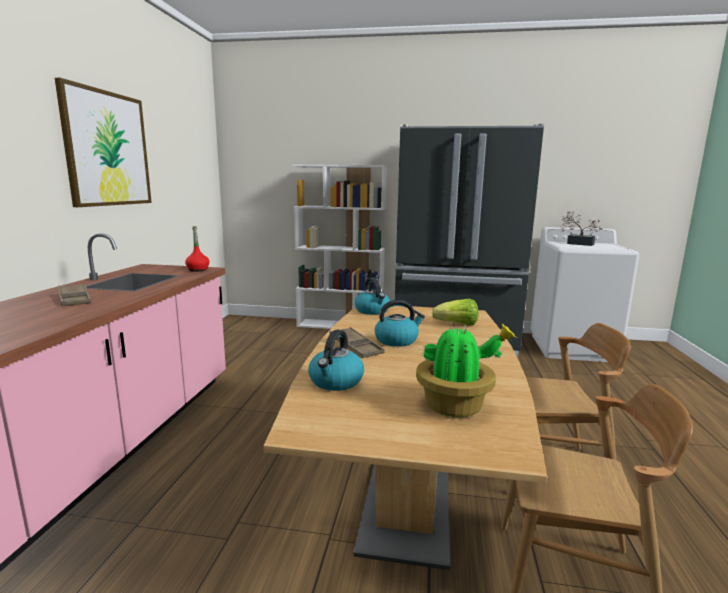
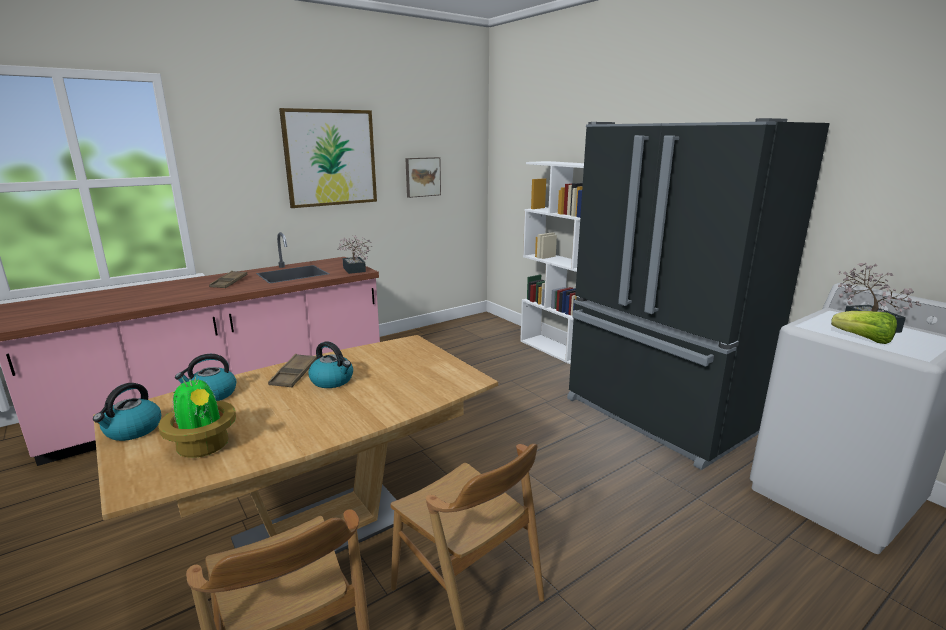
camera: 45 degrees right, 5 degrees up
red bottle [185,226,210,272] -> potted plant [337,235,372,274]
kettle [355,277,390,315] -> kettle moved to [93,383,161,441]
lettuce [432,299,478,325] -> lettuce moved to [831,311,897,344]
none -> picture [405,157,441,198]

